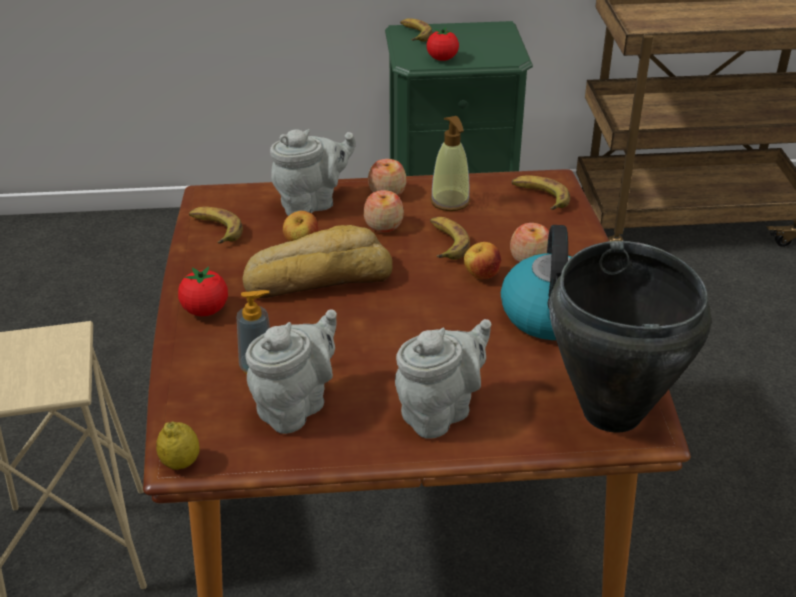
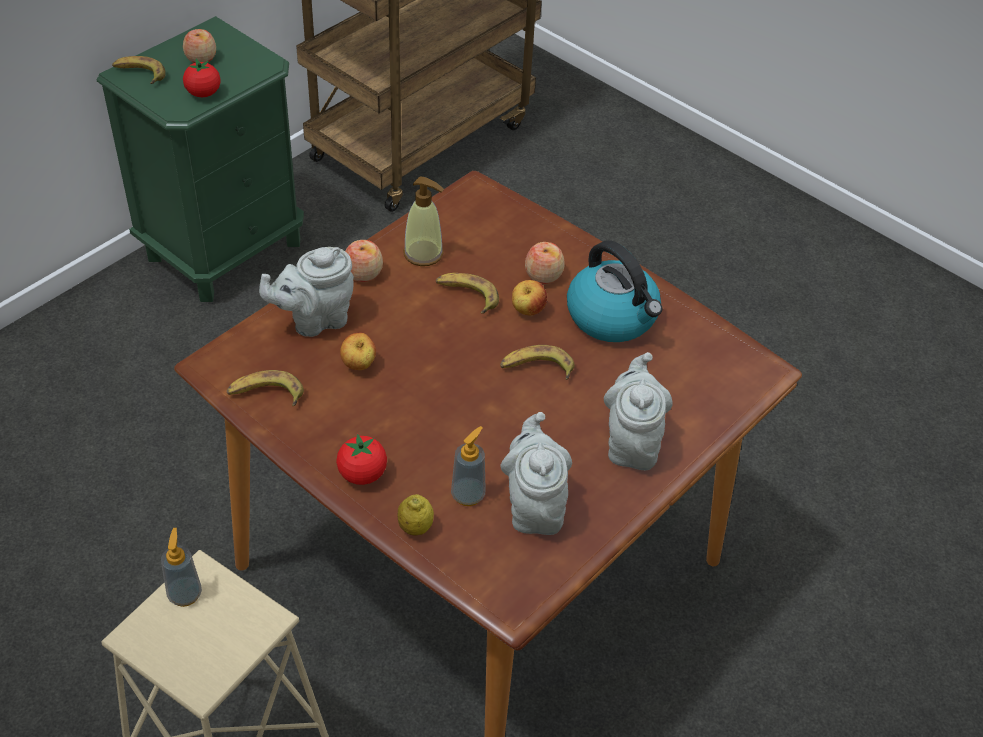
camera: 45 degrees left, 10 degrees up
lemon [156,422,200,470] -> lemon moved to [397,494,434,536]
bread [243,225,393,298] -> none
grey teapot [270,129,356,216] -> grey teapot turned 135 degrees counterclockwise [259,247,354,337]
apple [363,190,404,232] -> apple moved to [183,29,216,63]
banana [512,175,570,210] -> banana moved to [500,345,574,380]
black cooking pot [549,241,711,433] -> none
none -> soap dispenser [161,528,202,607]

